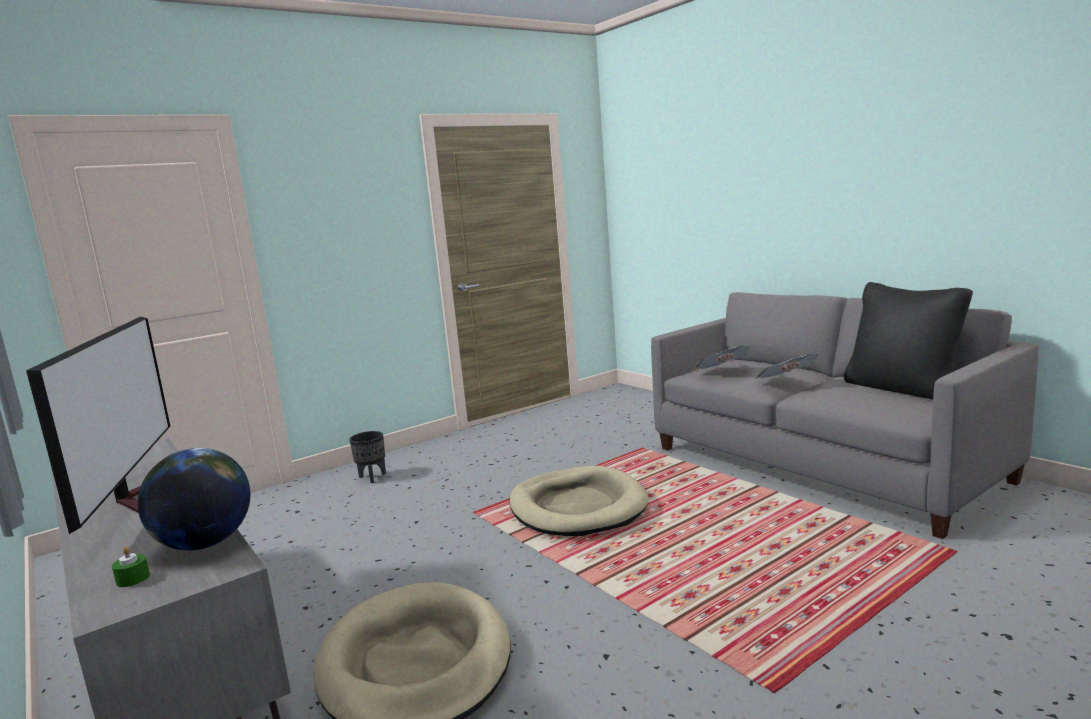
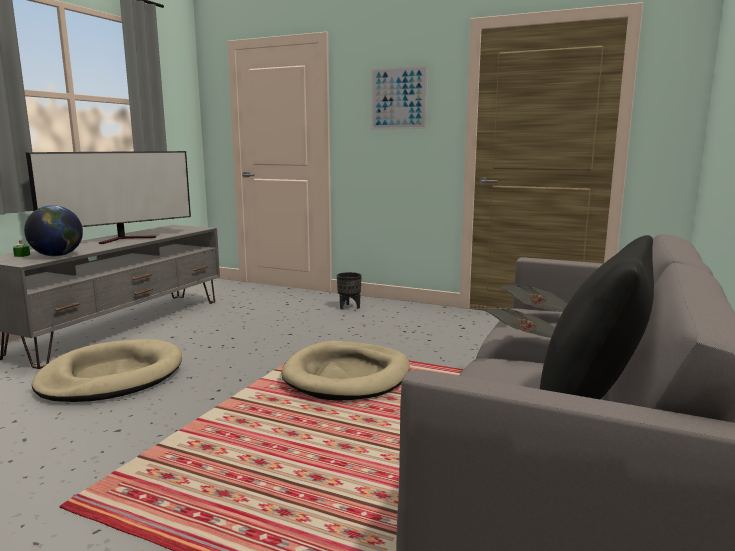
camera: 60 degrees right, 0 degrees up
none -> picture [371,65,428,130]

